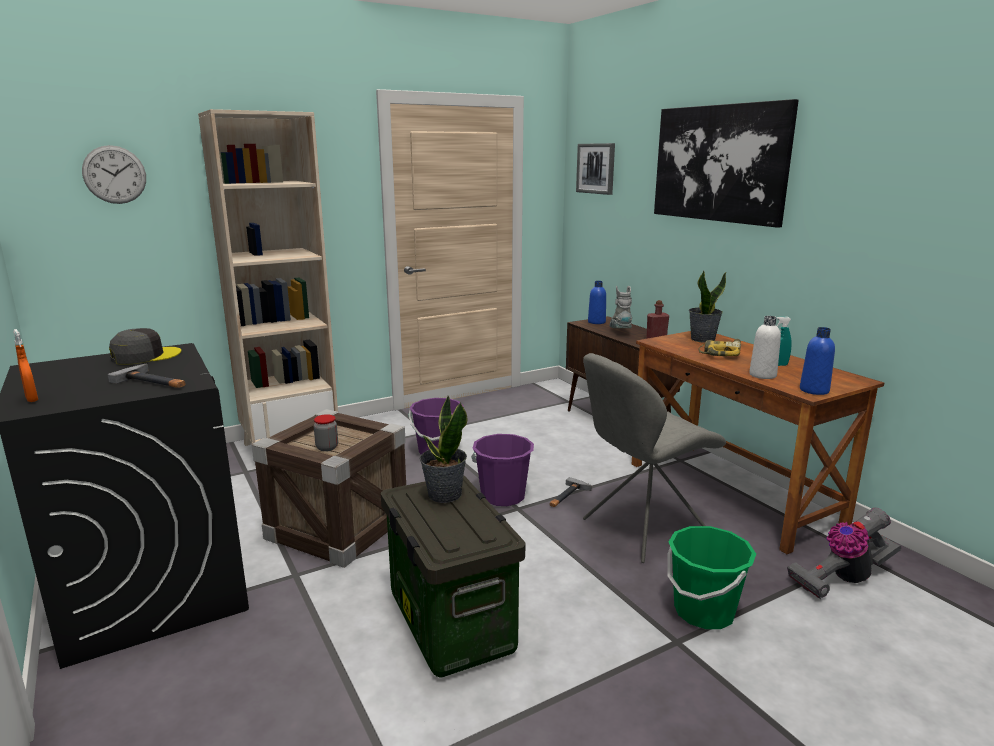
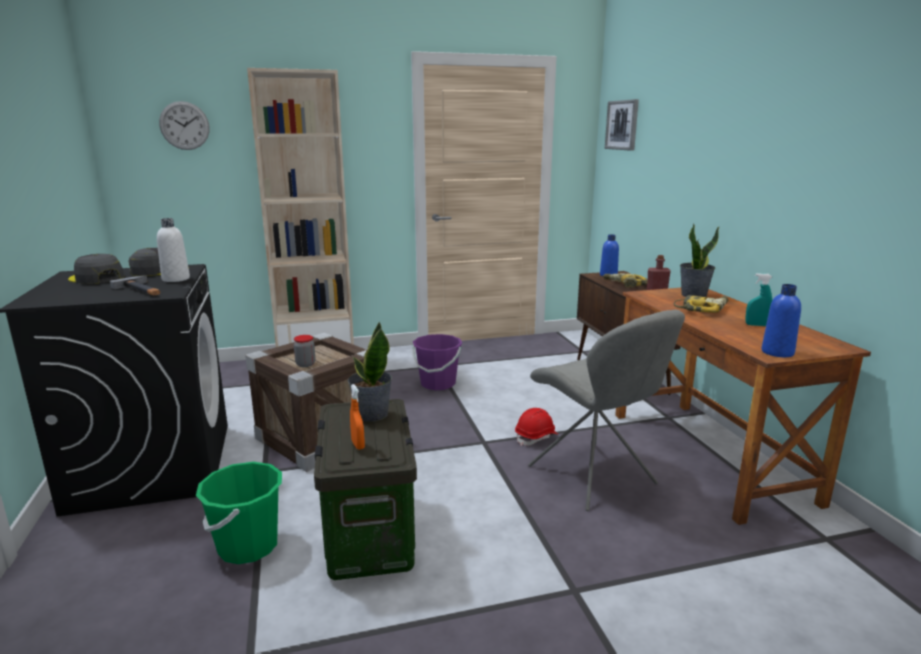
camera: 15 degrees right, 0 degrees up
orange spray bottle [13,329,38,402] -> orange spray bottle moved to [350,384,365,450]
purple bucket [471,434,534,506] -> none
hammer [549,477,592,507] -> red hard hat [515,408,558,446]
grey chair [583,353,726,563] -> grey chair turned 105 degrees counterclockwise [528,310,685,511]
grey boot [609,286,632,328] -> power drill [603,273,648,288]
picture [654,99,799,228] -> none
green bucket [667,526,756,629] -> green bucket moved to [196,462,282,564]
white bottle [749,316,781,379] -> white bottle moved to [157,218,190,282]
vacuum cleaner [787,508,901,599] -> none
none -> grey cap [68,254,125,284]

